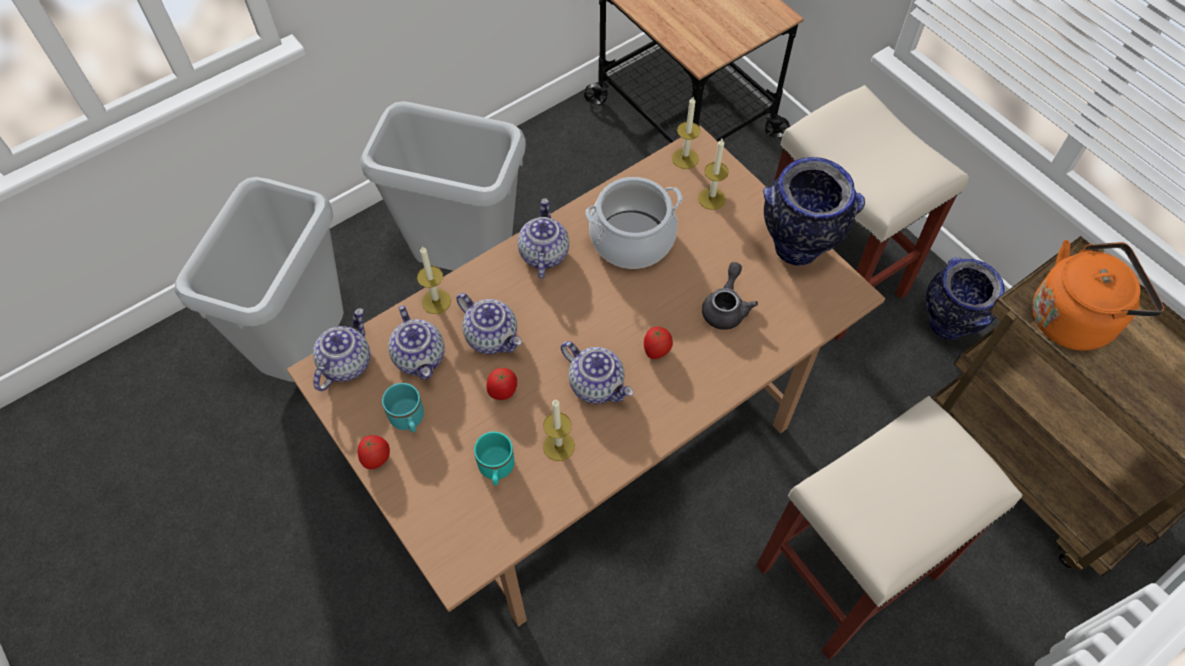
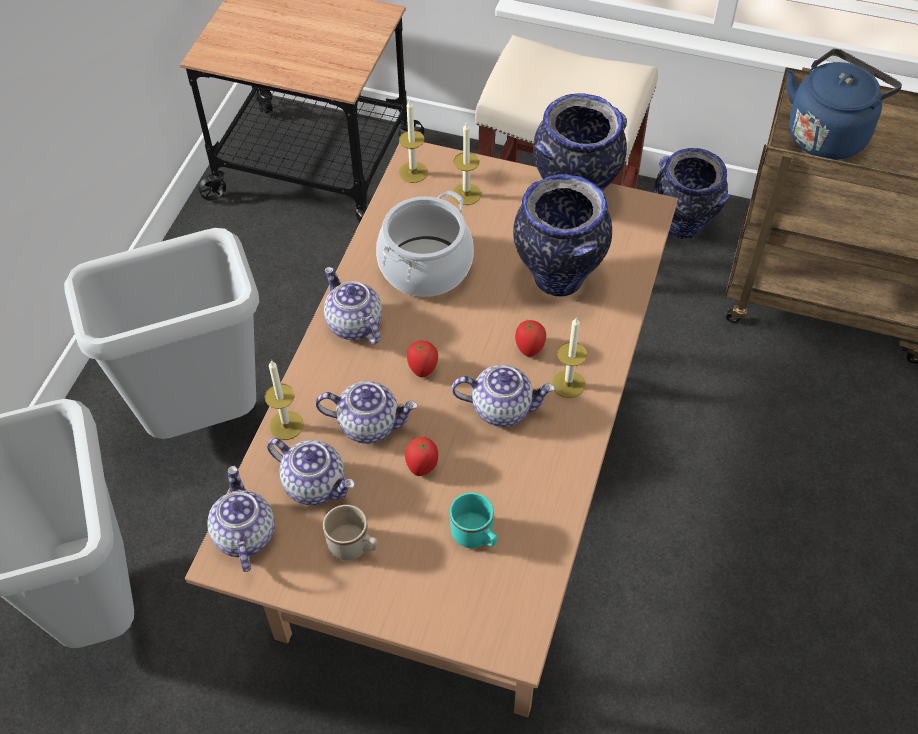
camera: 35 degrees left, 5 degrees down
tomato [358,435,390,469] -> tomato moved to [407,340,438,377]
turquoise mug [382,383,424,432] -> beige mug [323,505,378,560]
candle [543,399,575,461] -> candle moved to [552,317,587,398]
grey teapot [702,262,758,330] -> vase [513,174,612,297]
beige stool [756,396,1022,660] -> none
orange kettle [1033,240,1164,351] -> blue kettle [787,49,902,160]

